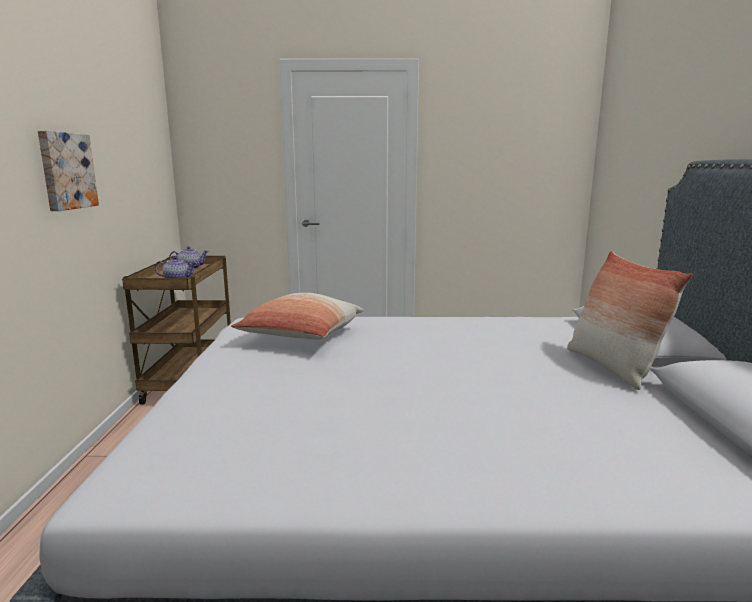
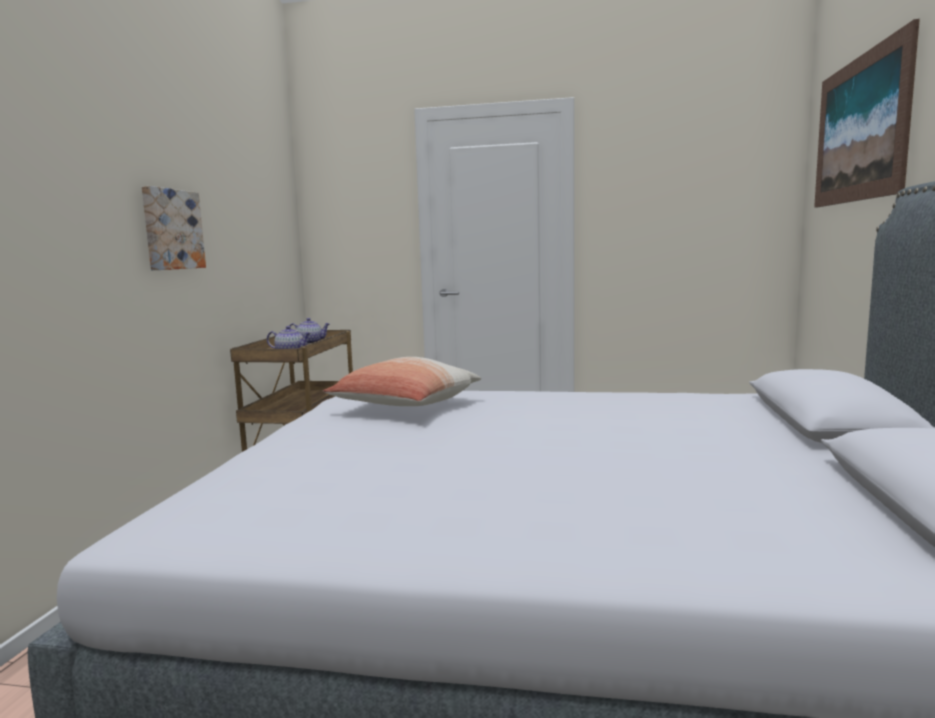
camera: 10 degrees right, 5 degrees down
pillow [567,251,693,390] -> none
none -> picture [814,19,920,208]

